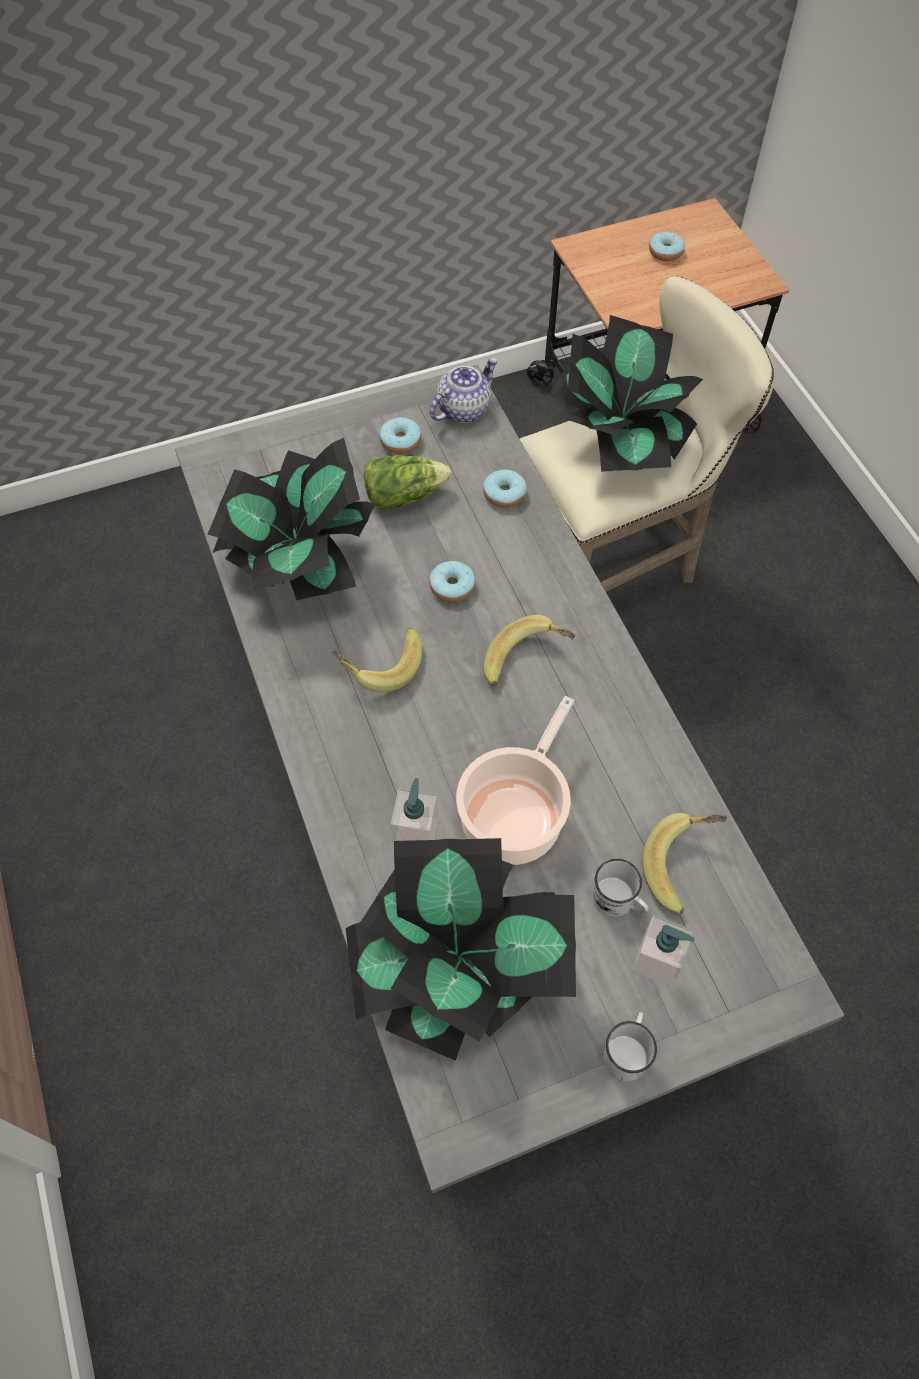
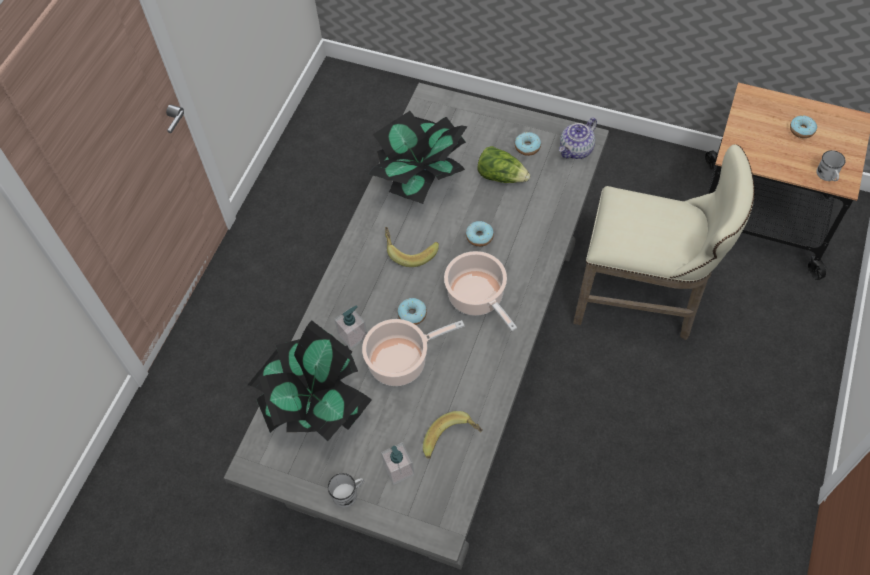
camera: 45 degrees right, 0 degrees up
teapot [430,358,498,423] -> teapot turned 135 degrees clockwise [559,117,597,159]
donut [483,470,527,508] -> donut moved to [398,298,427,325]
banana [484,615,576,686] -> cooking pot [444,251,517,331]
potted plant [550,315,703,472] -> none
white mug [592,859,649,917] -> white mug moved to [816,150,846,181]

